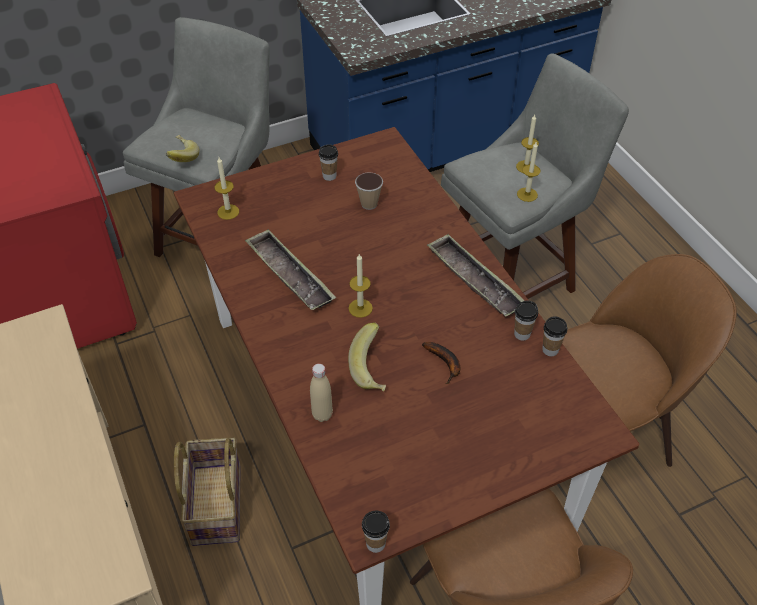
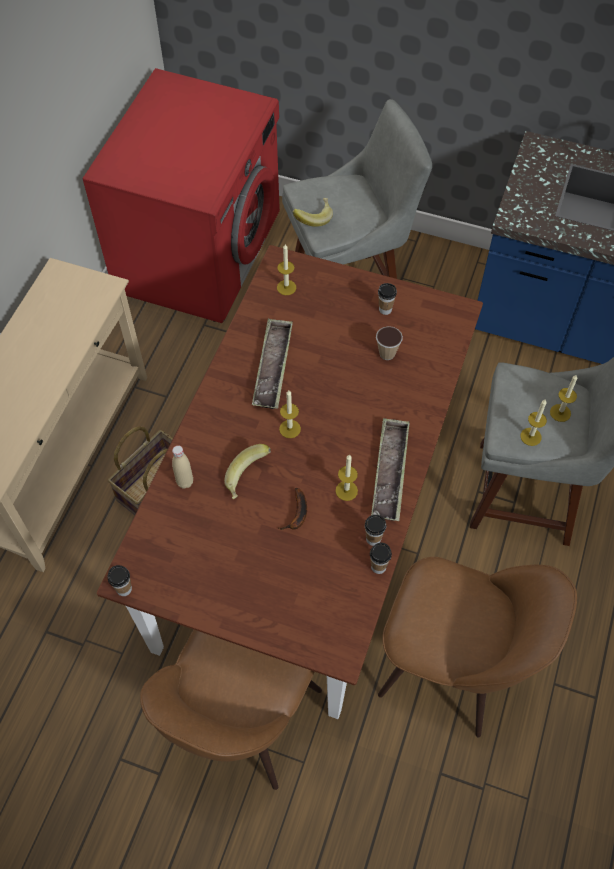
camera: 45 degrees right, 10 degrees up
none -> candle [335,455,358,501]

